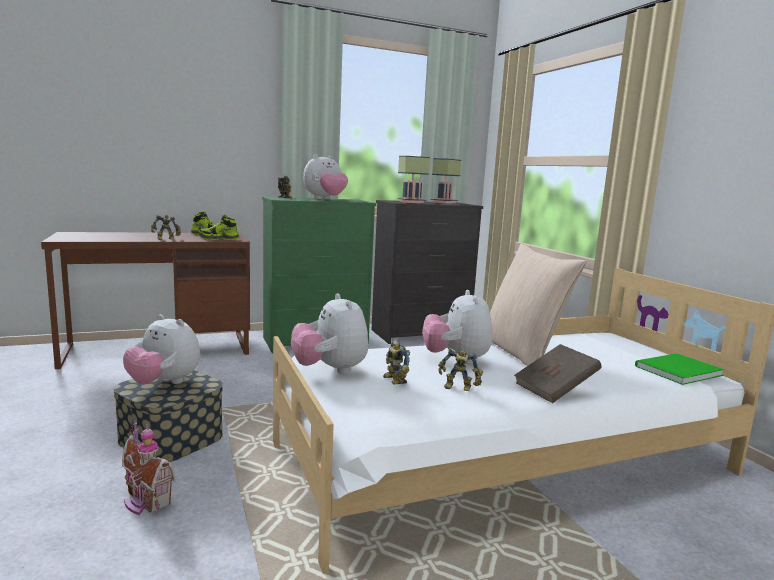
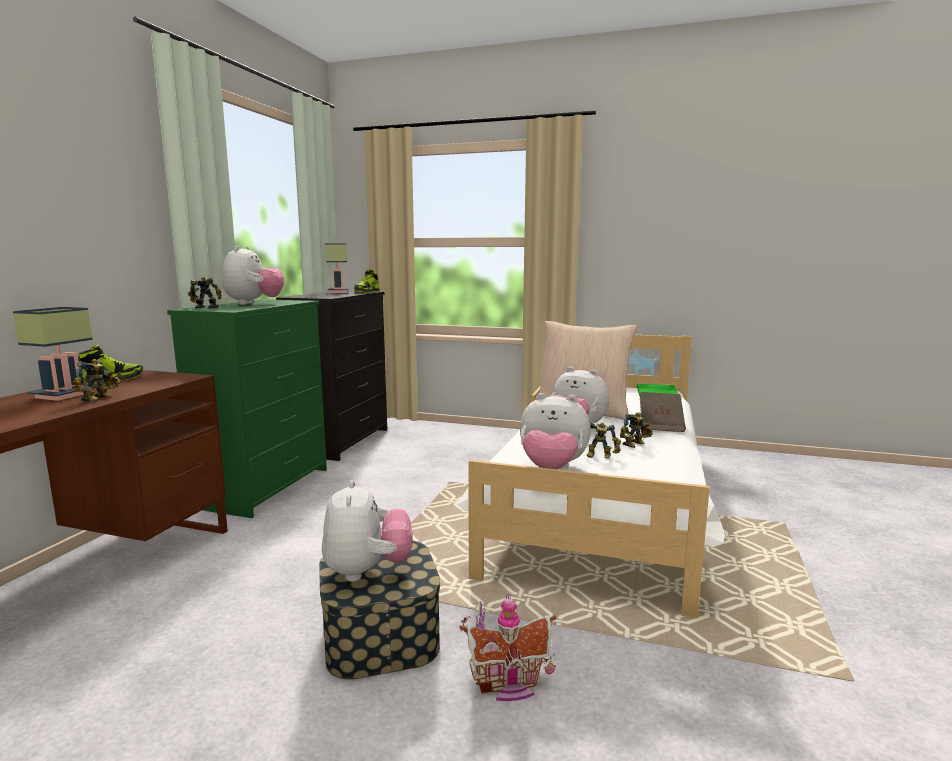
camera: 50 degrees left, 0 degrees up
plush toy [123,315,200,384] -> plush toy turned 75 degrees counterclockwise [322,480,413,582]
shoe [198,214,239,240] -> shoe moved to [354,269,380,293]
table lamp [398,156,430,203] -> table lamp moved to [13,307,97,401]

